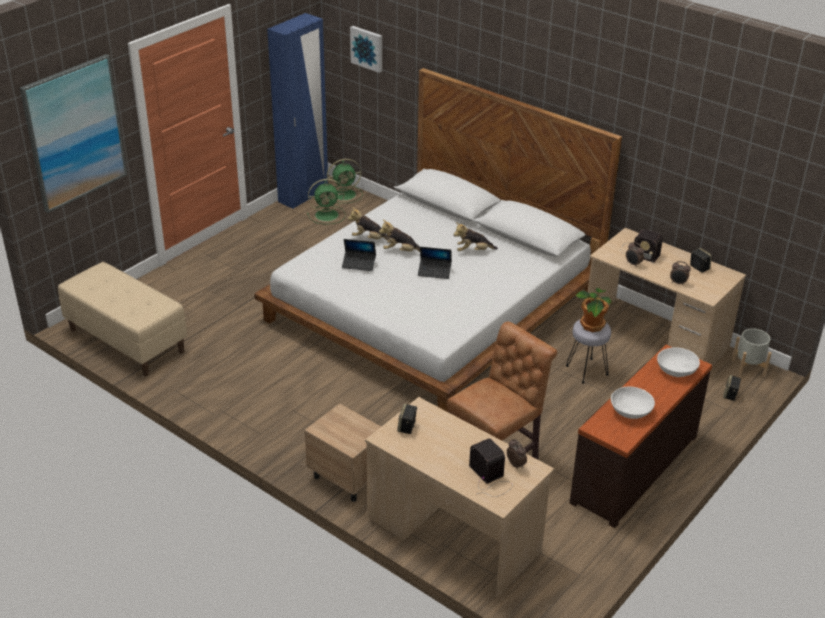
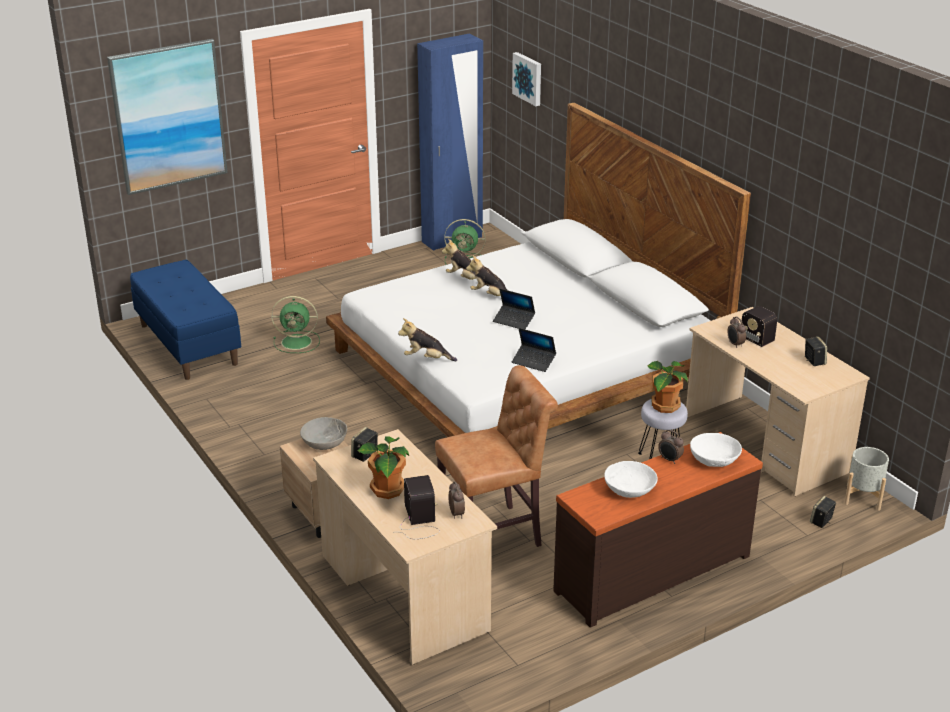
camera: 20 degrees right, 5 degrees down
beige bench [58,262,187,376] -> blue bench [130,260,241,380]
green fan [327,159,363,203] -> green fan moved to [271,296,320,353]
laptop [342,239,376,271] -> laptop moved to [512,328,556,372]
plush toy [454,222,498,251] -> plush toy moved to [398,318,457,361]
alarm clock [670,261,691,286] -> alarm clock moved to [658,430,684,464]
none -> grey bowl [300,417,347,450]
none -> potted plant [358,436,409,499]

